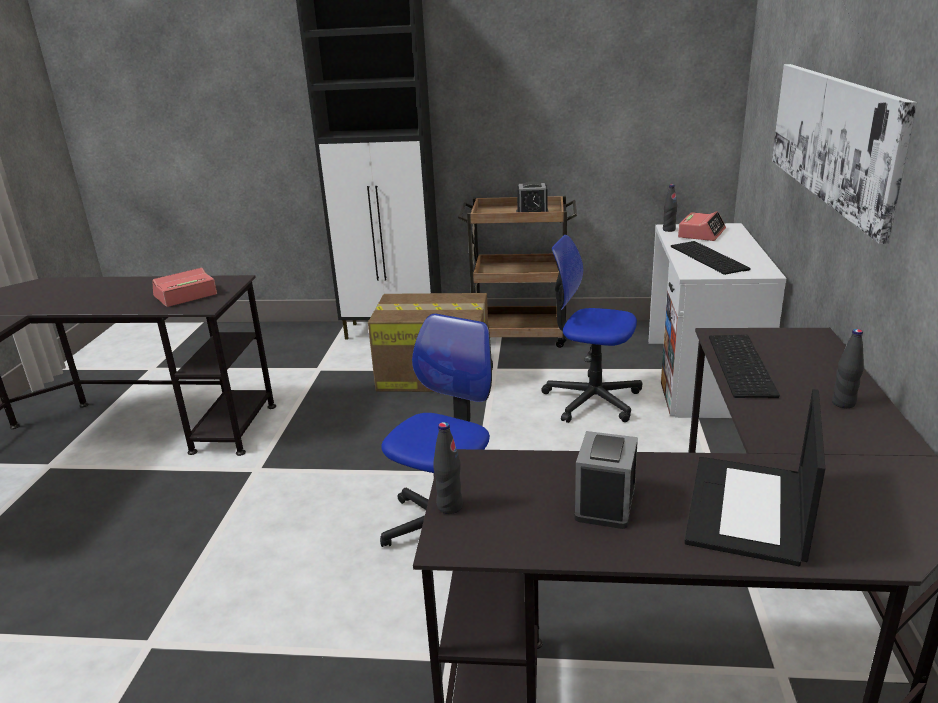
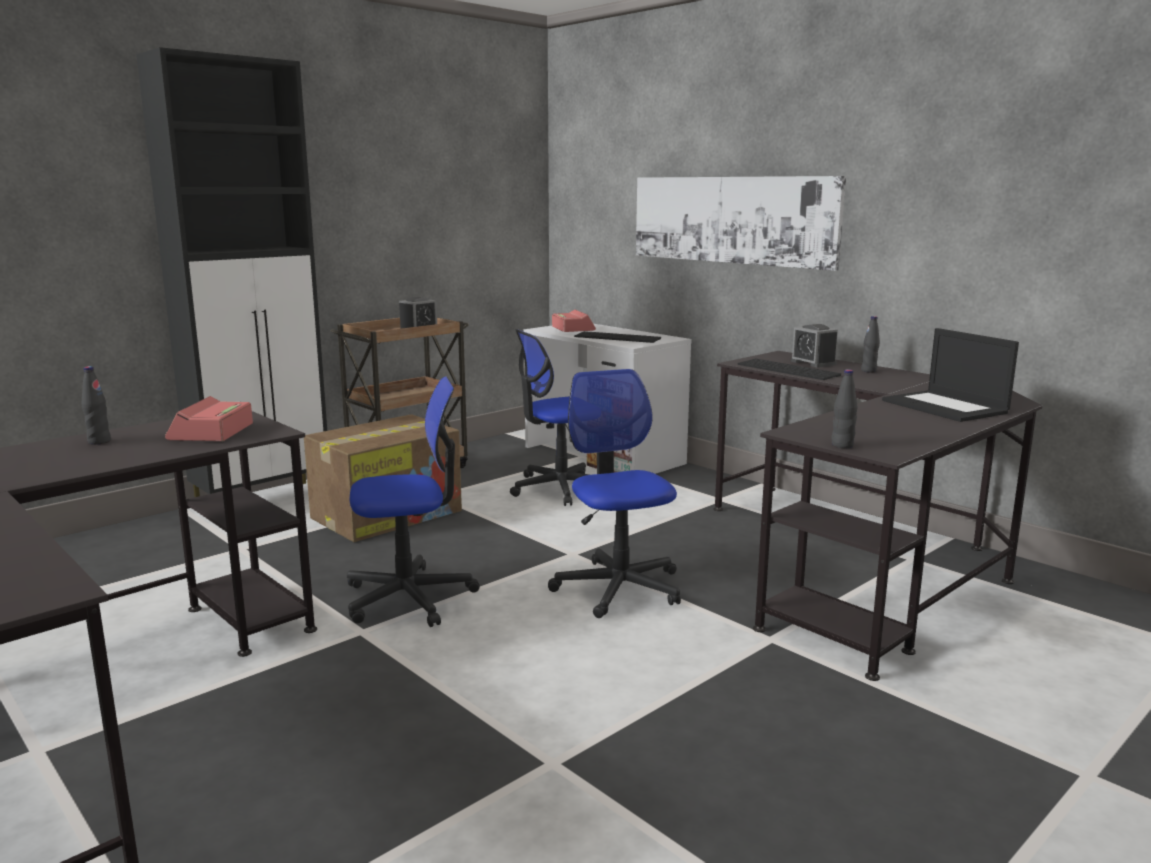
camera: 50 degrees left, 10 degrees down
alarm clock [574,431,638,529] -> alarm clock moved to [790,324,838,367]
black bottle [663,184,677,232] -> black bottle moved to [81,366,111,445]
none -> office chair [347,376,480,627]

